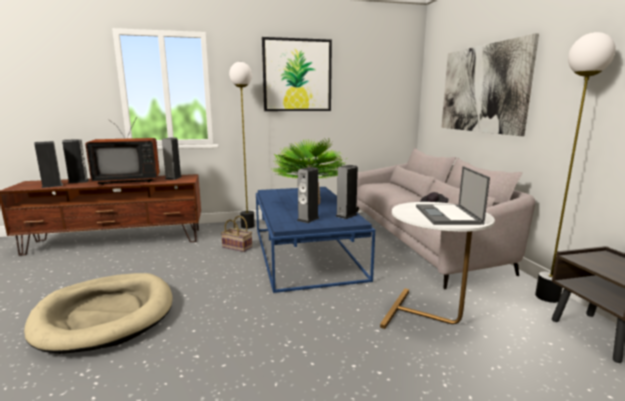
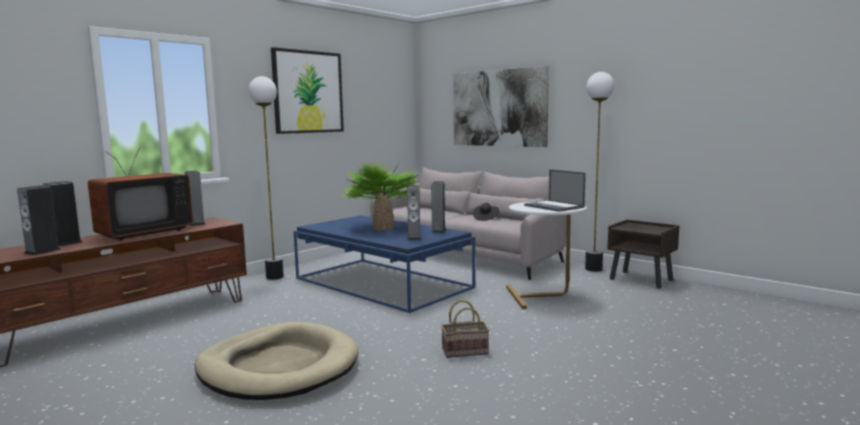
camera: 35 degrees left, 5 degrees down
basket [221,216,252,252] -> basket moved to [441,300,490,358]

